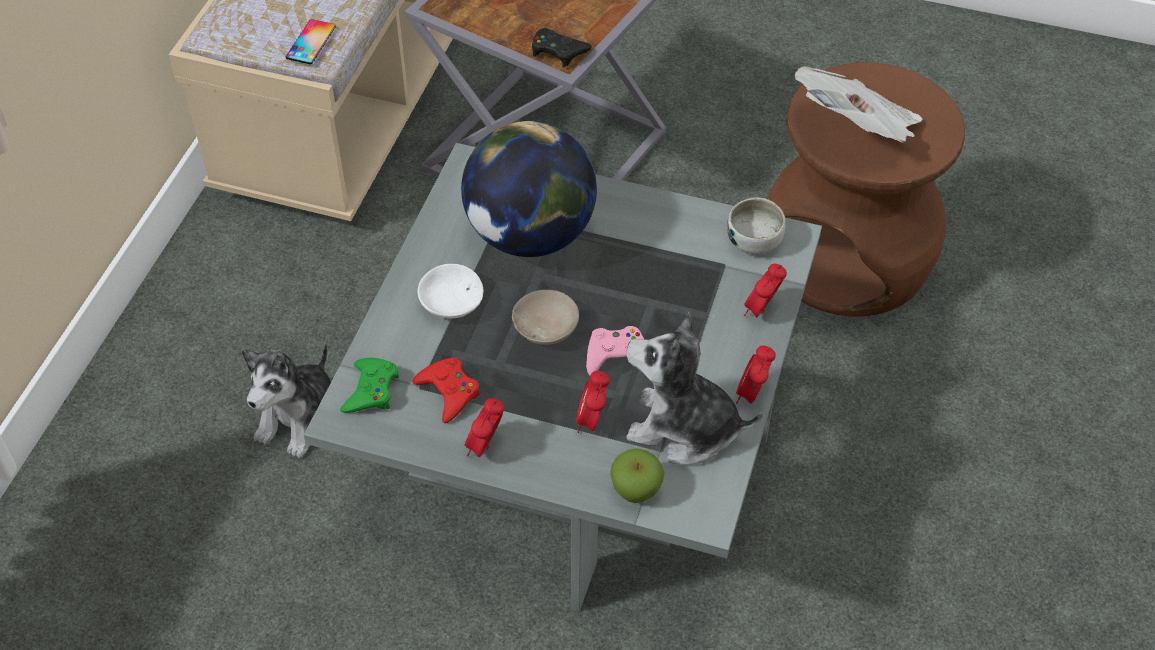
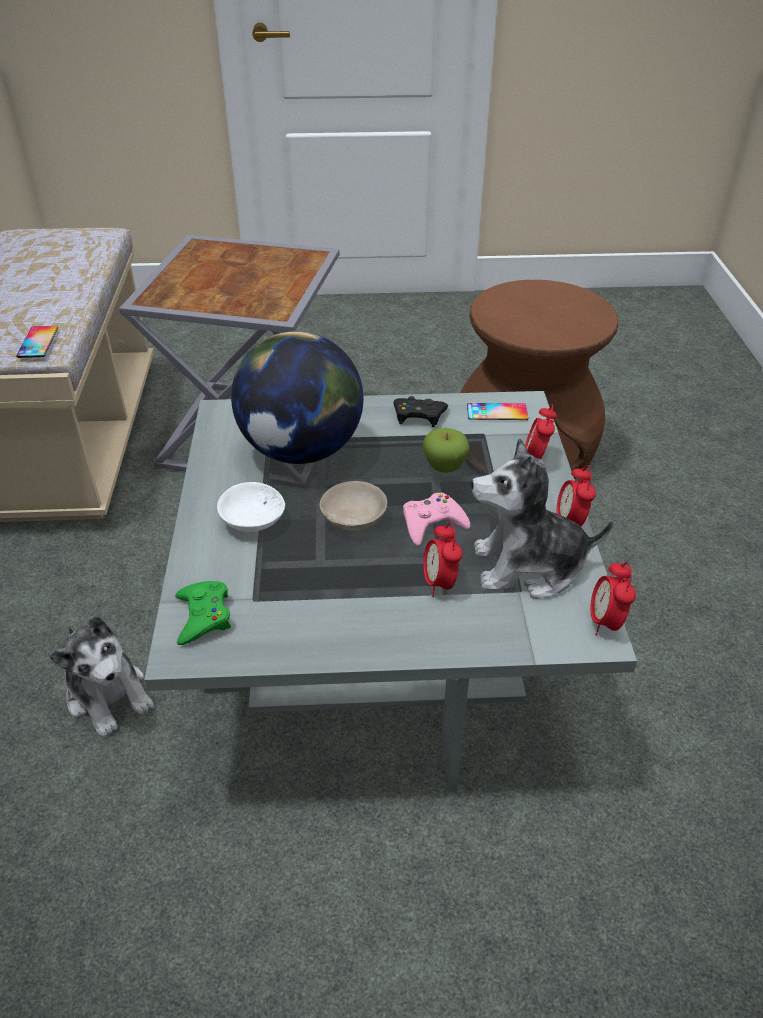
camera: 20 degrees left, 10 degrees down
plush toy [242,343,332,459] -> plush toy turned 45 degrees counterclockwise [49,616,154,737]
red game controller [413,358,480,423] -> none
alarm clock [465,398,504,458] -> alarm clock moved to [590,562,636,635]
black game controller [532,28,592,68] -> black game controller moved to [393,396,448,427]
apple [610,448,664,503] -> apple moved to [423,428,470,473]
bowl [727,197,786,254] -> phone [467,403,528,420]
newspaper [795,66,922,143] -> none

